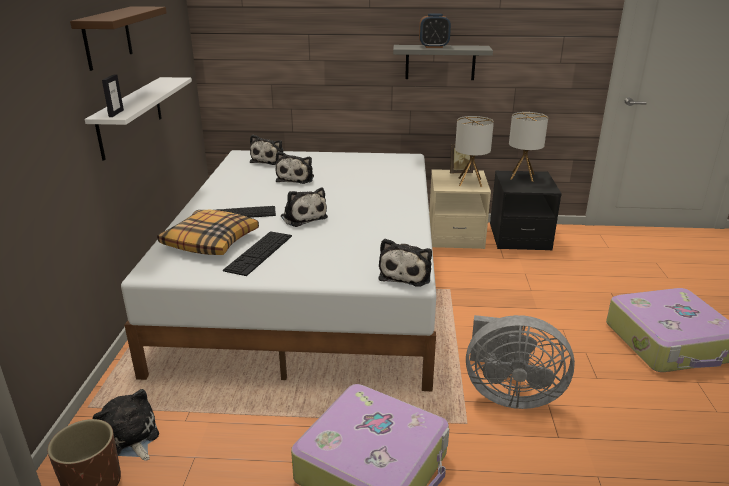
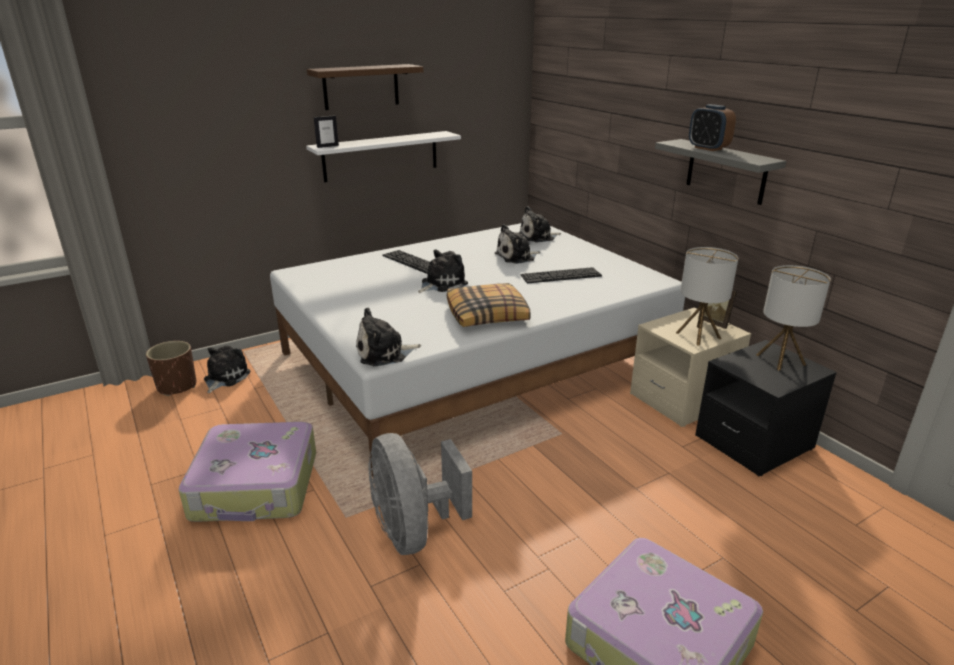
camera: 55 degrees right, 0 degrees up
pillow [157,210,259,255] -> pillow moved to [447,283,531,327]
keyboard [223,231,292,276] -> keyboard moved to [521,267,602,283]
plush toy [280,187,328,227] -> plush toy turned 150 degrees counterclockwise [418,250,468,293]

